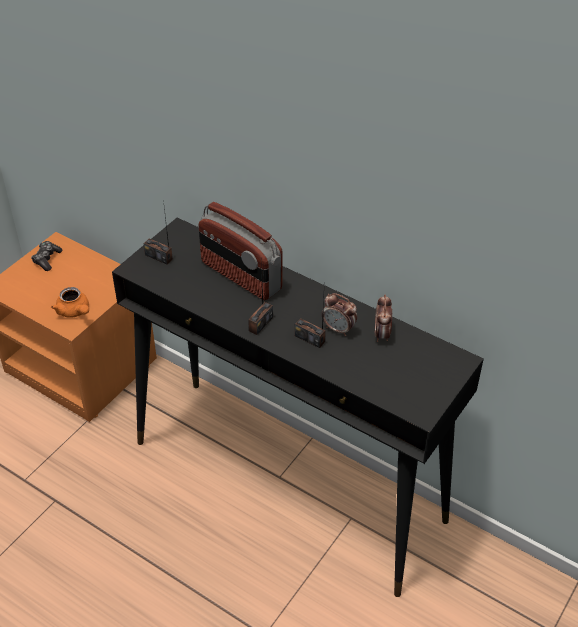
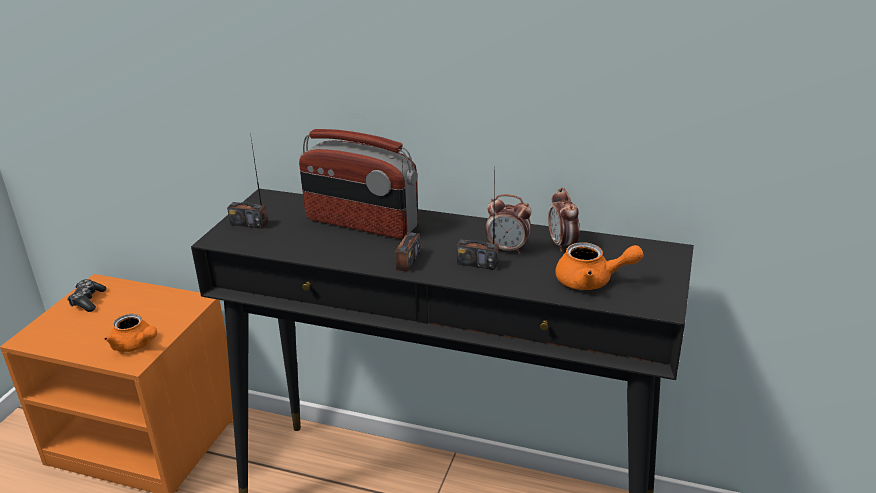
camera: 15 degrees left, 15 degrees down
none -> orange teapot [556,242,644,290]

